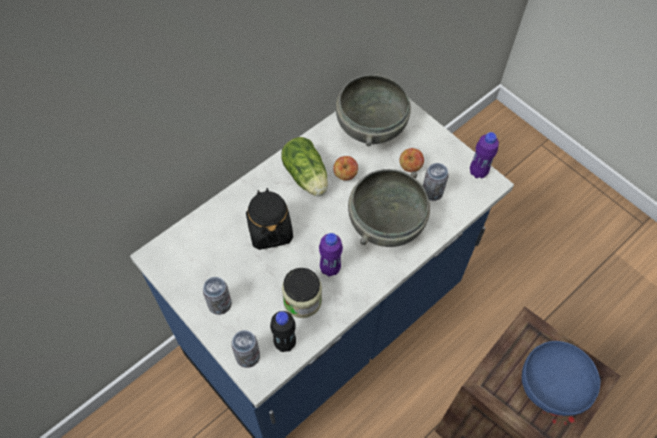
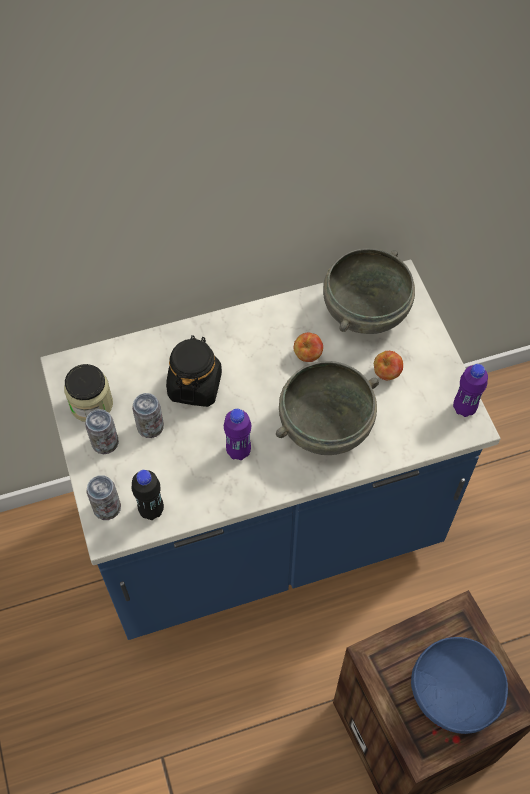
camera: 25 degrees right, 0 degrees up
lettuce [281,137,328,196] -> none
jar [282,268,322,318] -> jar moved to [64,364,113,422]
can [423,163,449,201] -> can moved to [132,393,164,438]

